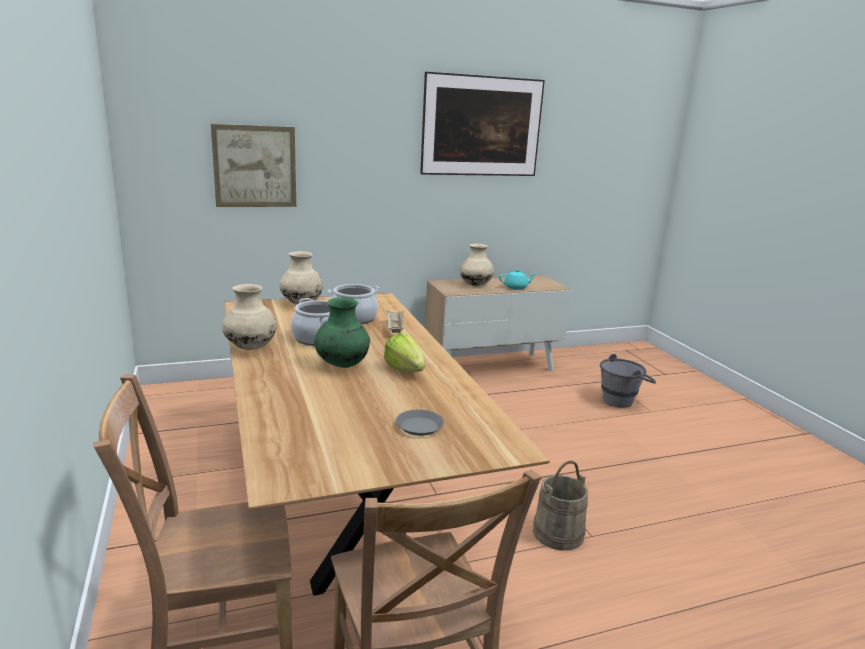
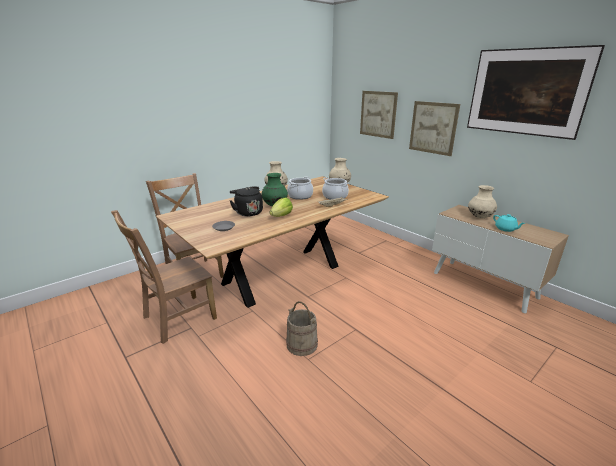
camera: 70 degrees right, 5 degrees up
grey bucket [600,354,656,408] -> none
none -> black kettle [230,186,263,216]
none -> picture [409,101,460,156]

